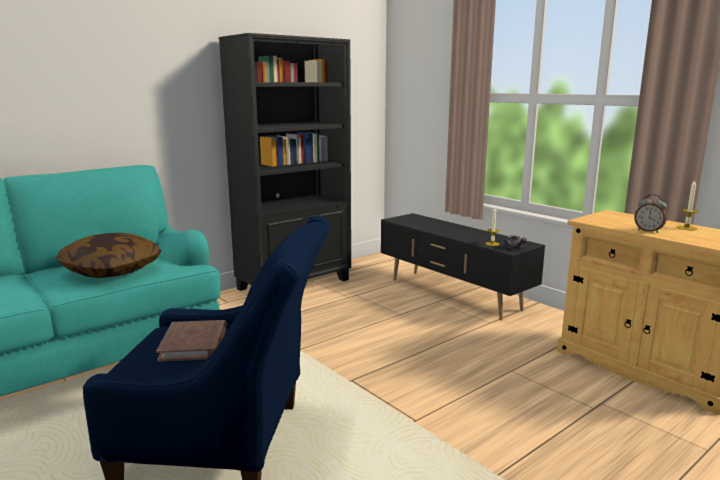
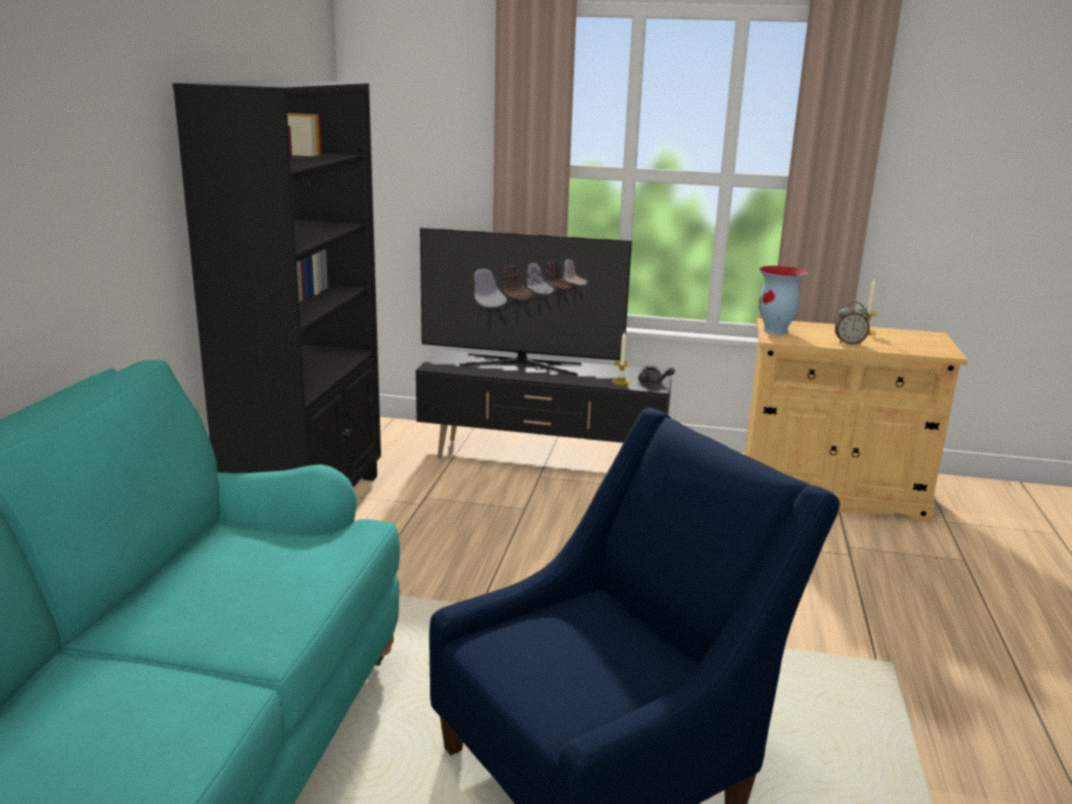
camera: 40 degrees left, 5 degrees up
pillow [56,233,162,278] -> none
brown book [156,320,227,362] -> none
none -> television [420,228,632,376]
none -> vase [759,266,808,334]

